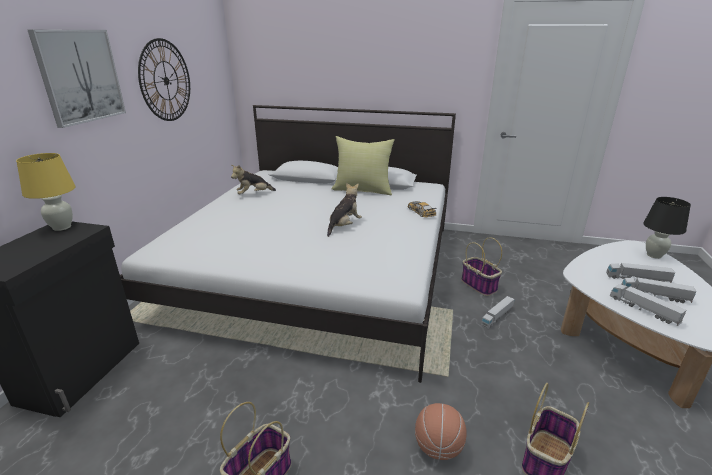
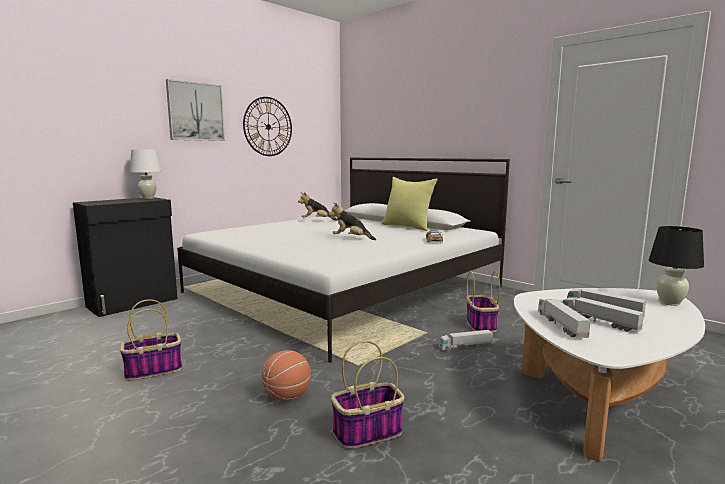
camera: 30 degrees right, 15 degrees down
yellow table lamp [16,153,76,231] -> white table lamp [130,150,162,199]
plush toy [327,183,362,237] -> plush toy turned 135 degrees counterclockwise [328,203,376,240]

